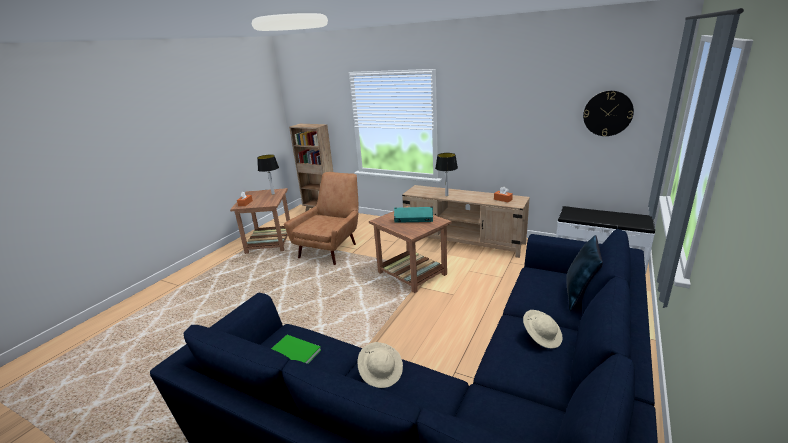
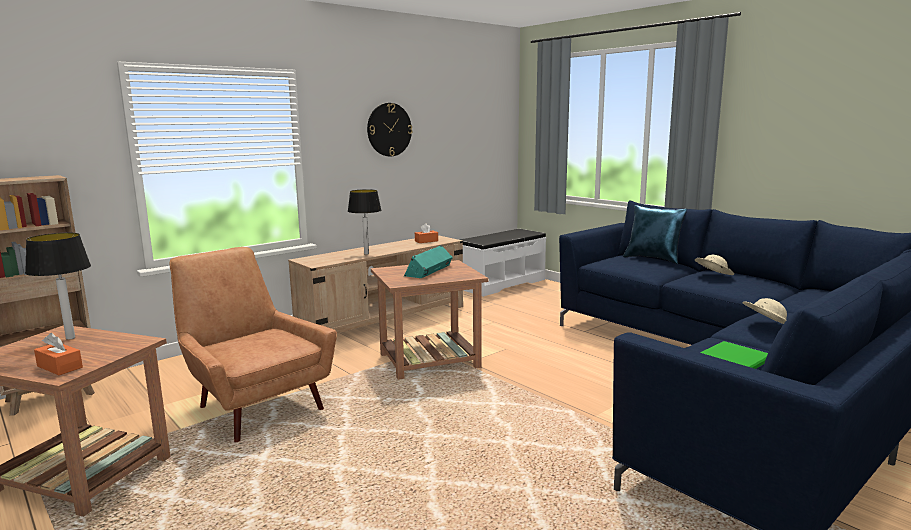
camera: 70 degrees left, 10 degrees down
wall clock [583,91,634,136] -> wall clock moved to [367,103,413,157]

